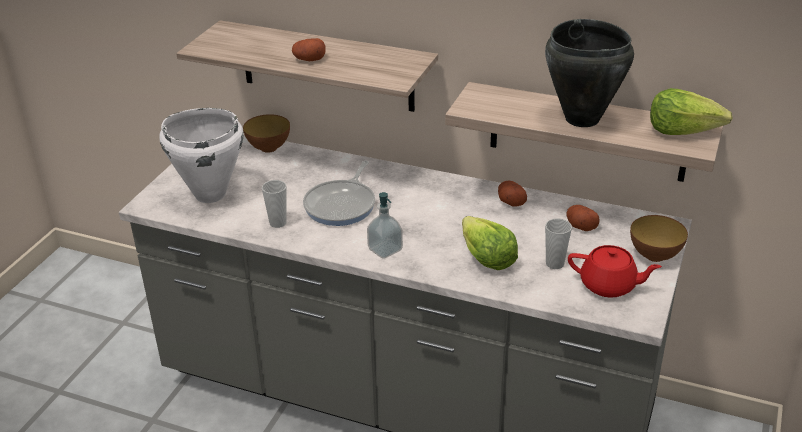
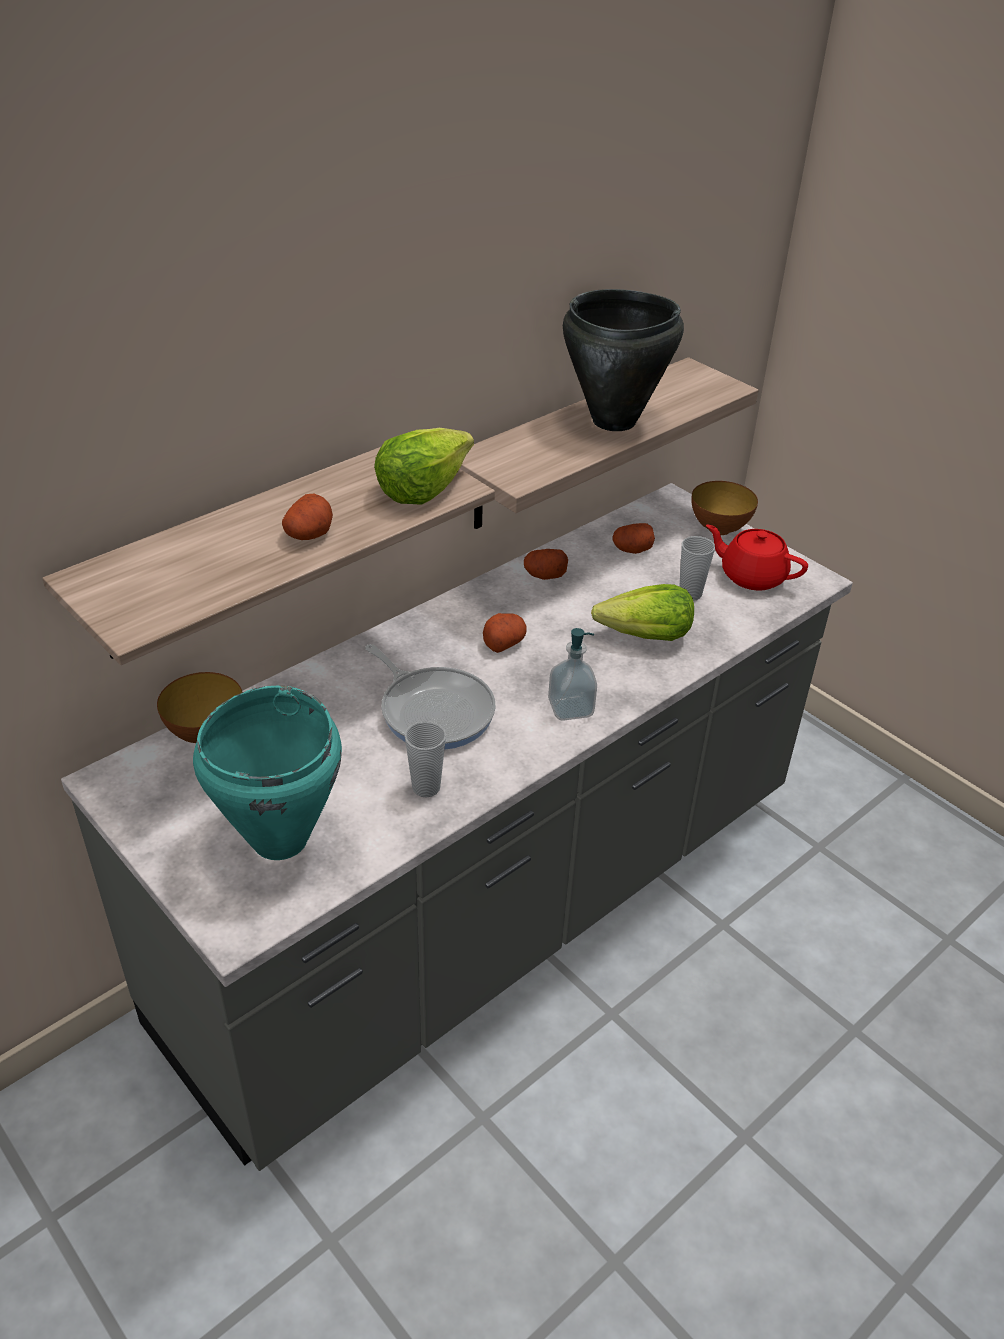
camera: 65 degrees left, 5 degrees up
white cooking pot [159,108,243,203] -> turquoise cooking pot [193,685,342,860]
red teapot [568,245,662,298] -> red teapot turned 105 degrees counterclockwise [706,524,808,591]
lettuce [650,88,732,135] -> lettuce moved to [374,428,474,505]
none -> potato [483,613,527,653]

